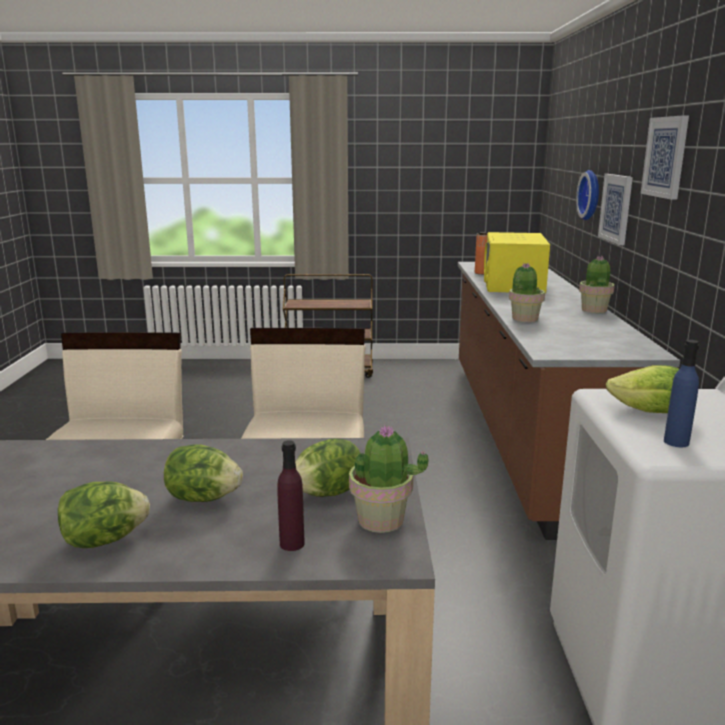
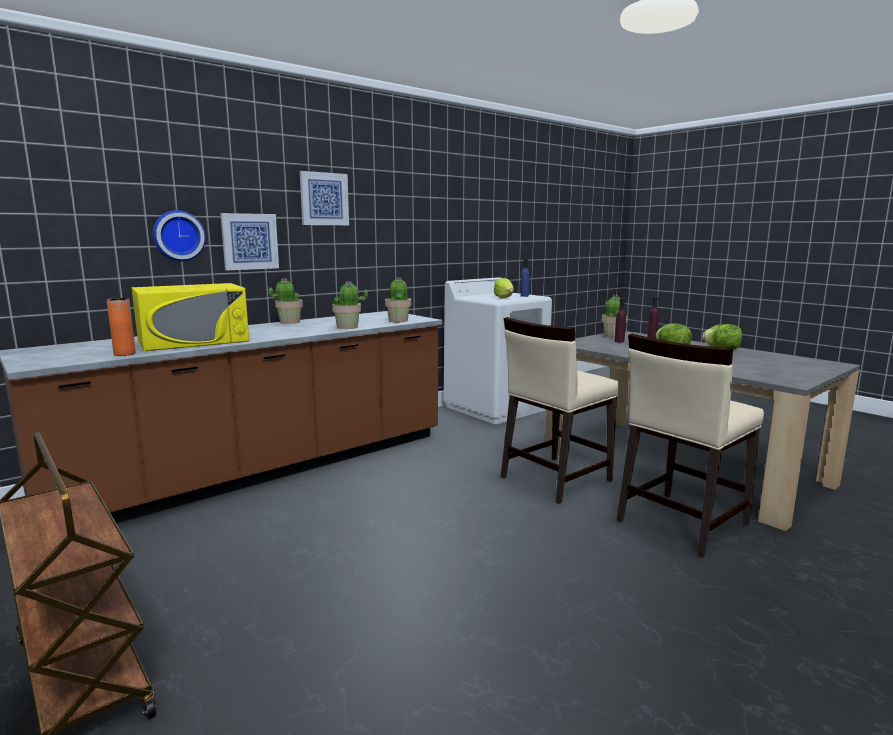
camera: 130 degrees left, 5 degrees down
lettuce [295,438,361,497] -> purple bottle [615,298,626,342]
none -> potted plant [385,277,411,322]

